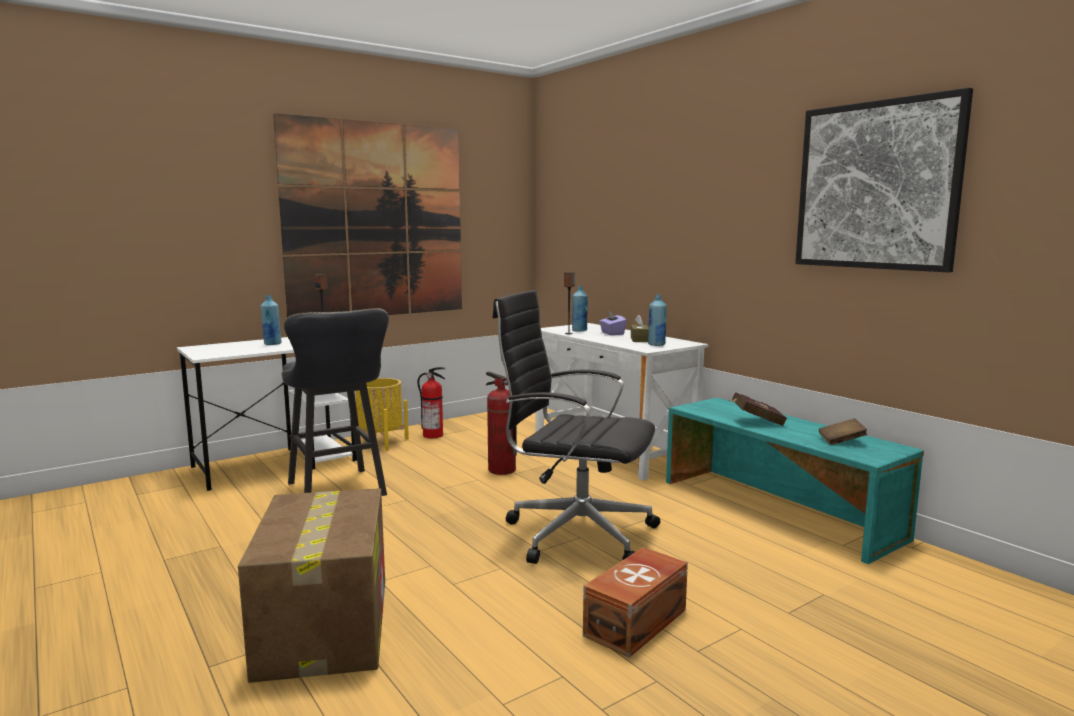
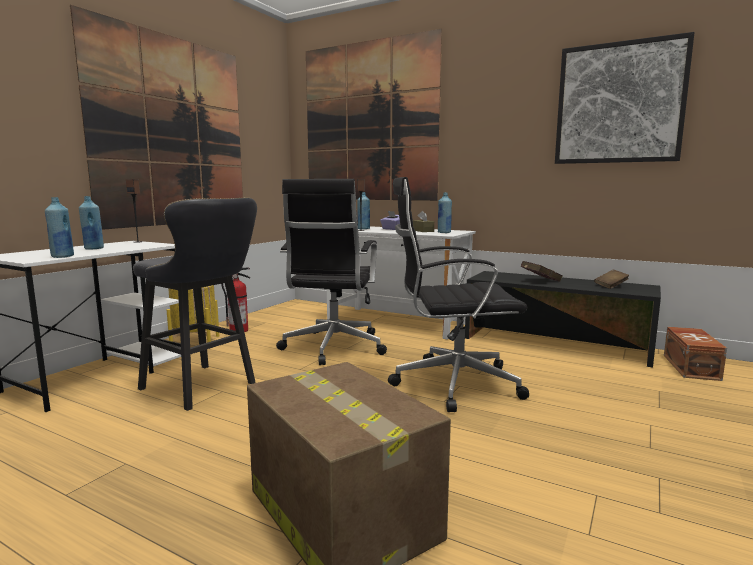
camera: 25 degrees left, 0 degrees up
fire extinguisher [485,372,517,475] -> black office chair [276,179,387,365]
brown storage box [583,547,688,657] -> brown storage box moved to [664,327,727,381]
turquoise bench [666,398,924,564] -> black bench [465,271,661,368]
none -> blue bottle [45,197,74,258]
none -> picture [306,29,442,201]

